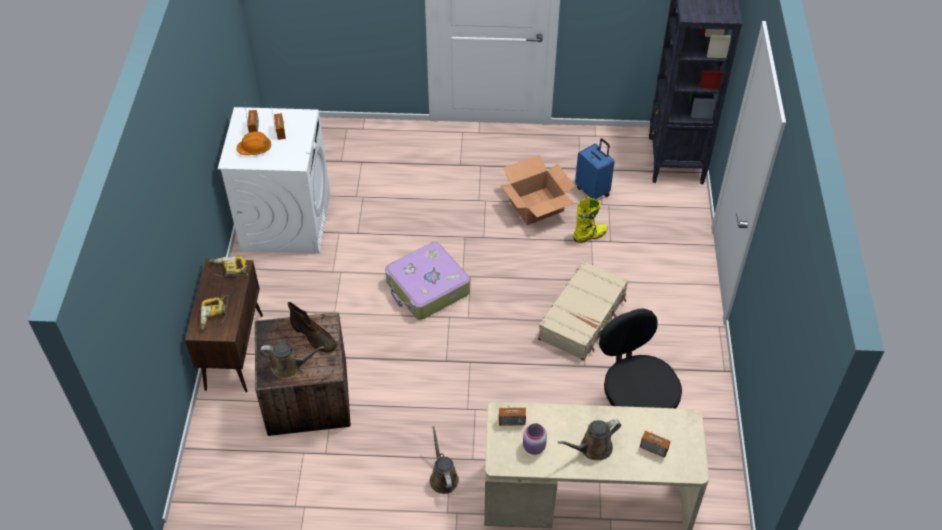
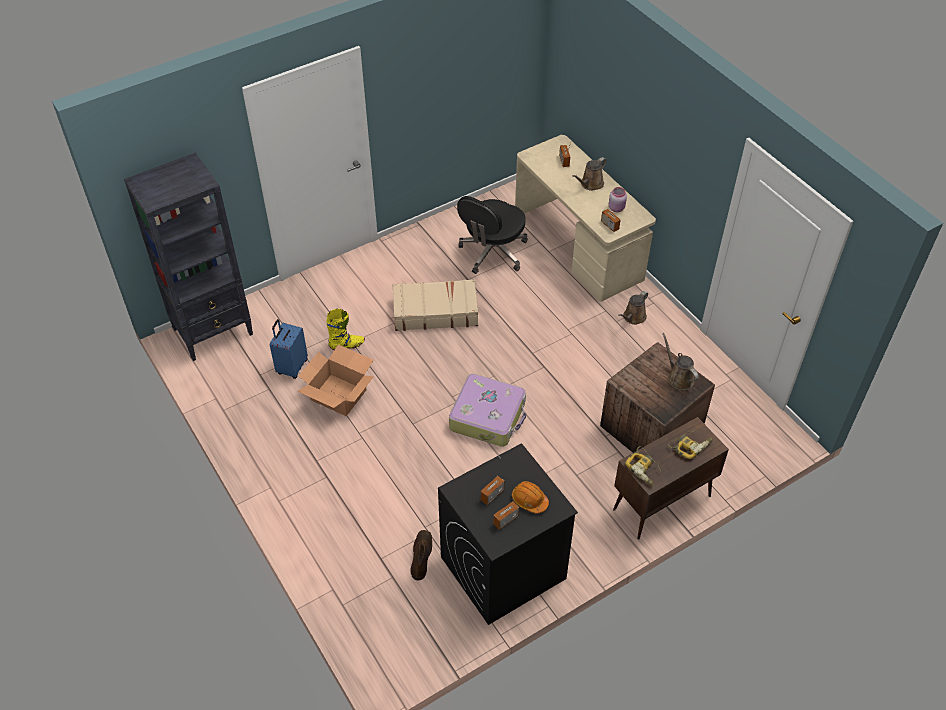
camera: 125 degrees left, 0 degrees up
white washing machine [218,107,330,254] -> black washing machine [438,443,578,625]
brown boot [288,302,337,353] -> brown boot moved to [411,530,432,580]
brown watering can [558,419,621,460] -> brown watering can turned 105 degrees clockwise [572,157,607,191]
yellow boot [573,198,608,243] -> yellow boot turned 135 degrees clockwise [326,309,365,350]

